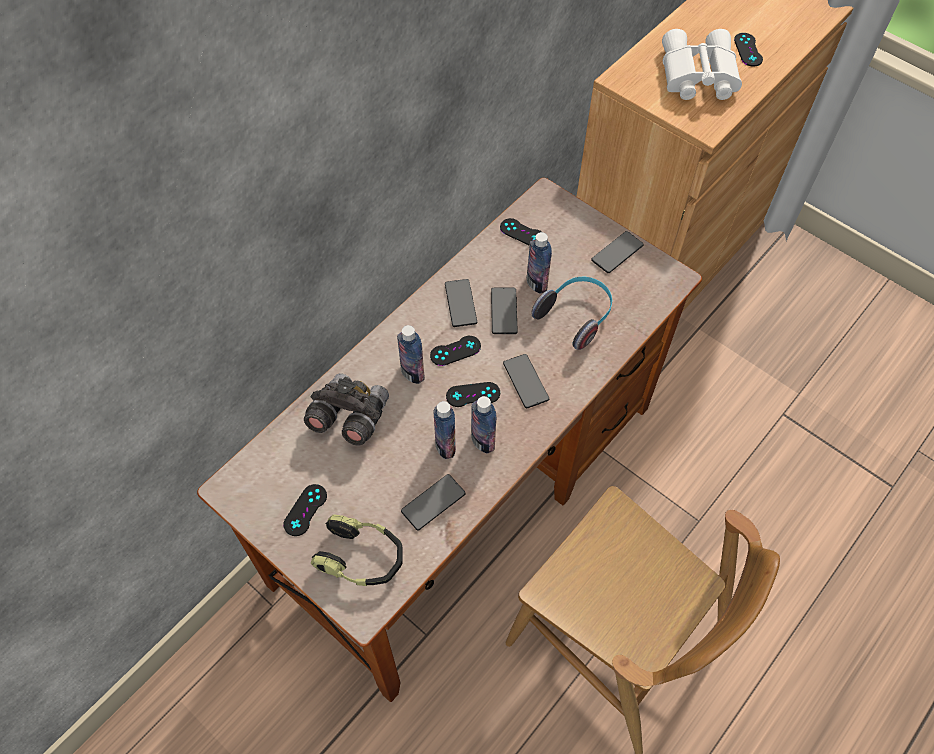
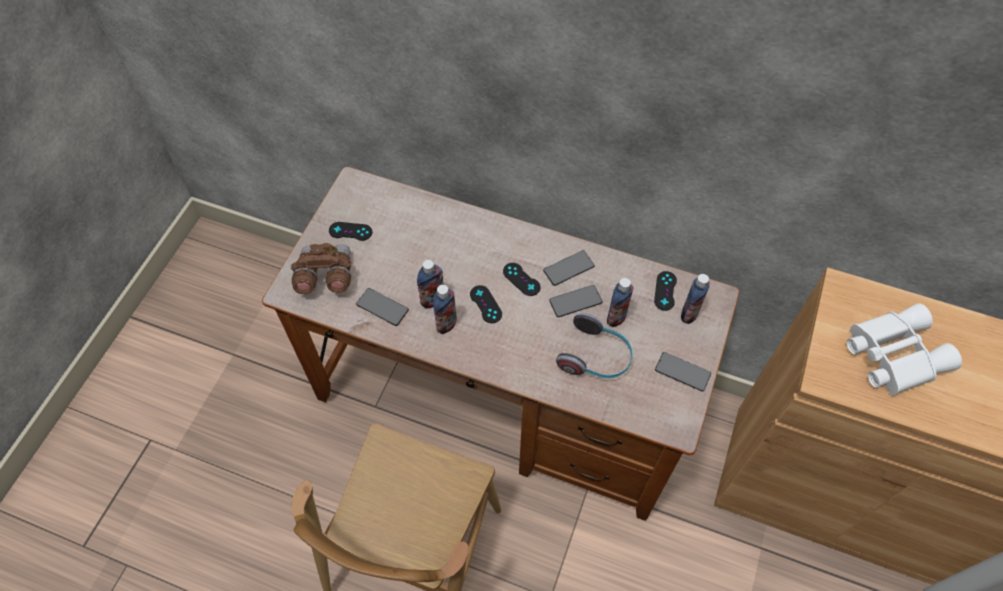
camera: 70 degrees right, 0 degrees up
grey binoculars [304,373,389,446] -> none
headphones [311,515,402,586] -> brown binoculars [291,243,352,295]
bottle [397,325,425,384] -> bottle moved to [681,274,710,324]
phone [503,354,549,409] -> none
black game controller [734,33,763,67] -> none

